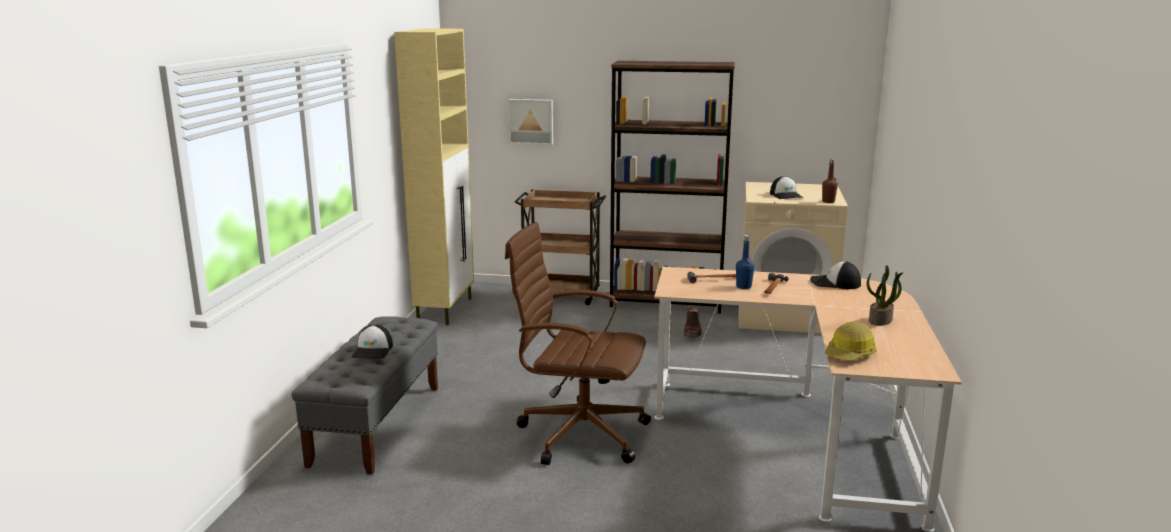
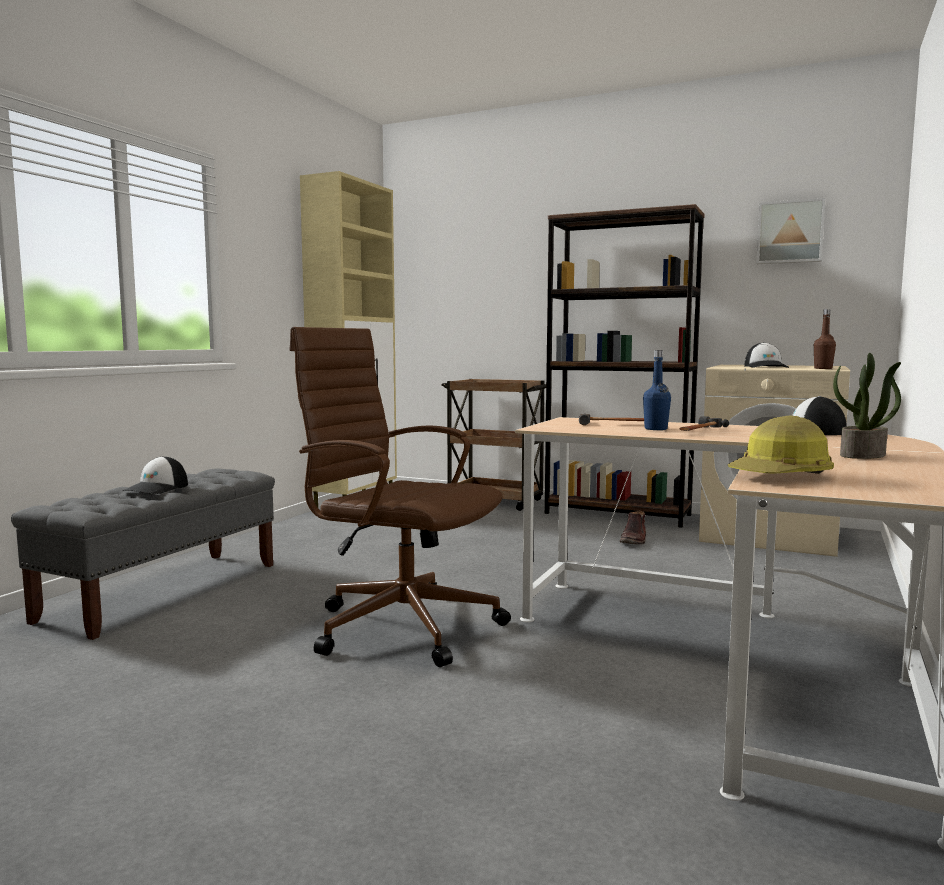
camera: 15 degrees right, 10 degrees down
picture [508,99,553,145] -> picture moved to [756,198,826,264]

